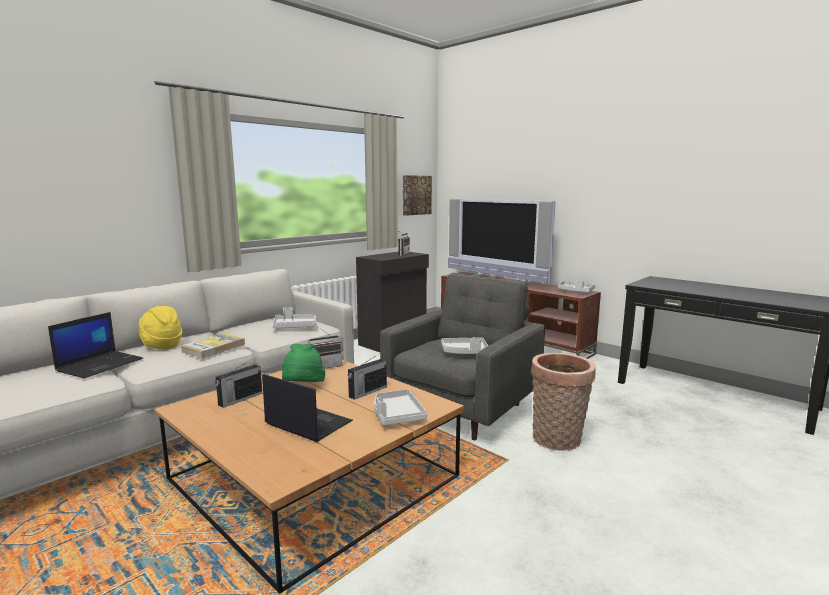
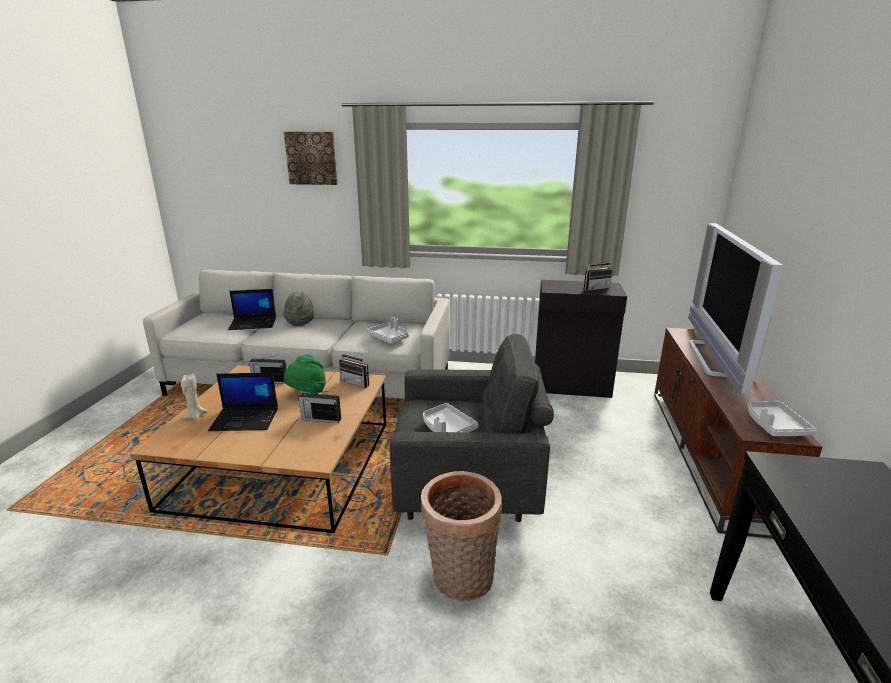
camera: 55 degrees right, 10 degrees up
yellow hat [139,306,182,350] -> grey hat [283,292,314,326]
book [181,333,245,359] -> none
laptop [262,374,353,442] -> laptop turned 90 degrees clockwise [208,373,278,431]
grey tray [374,389,427,425] -> none
picture [403,175,432,216] -> picture moved to [284,132,338,185]
none -> beige candle [181,374,208,420]

